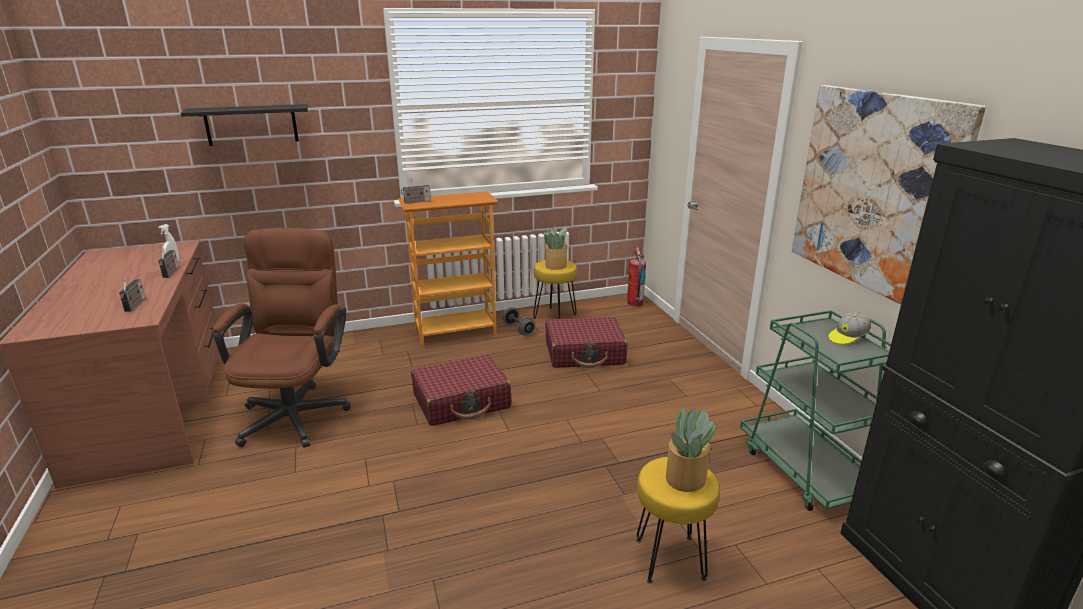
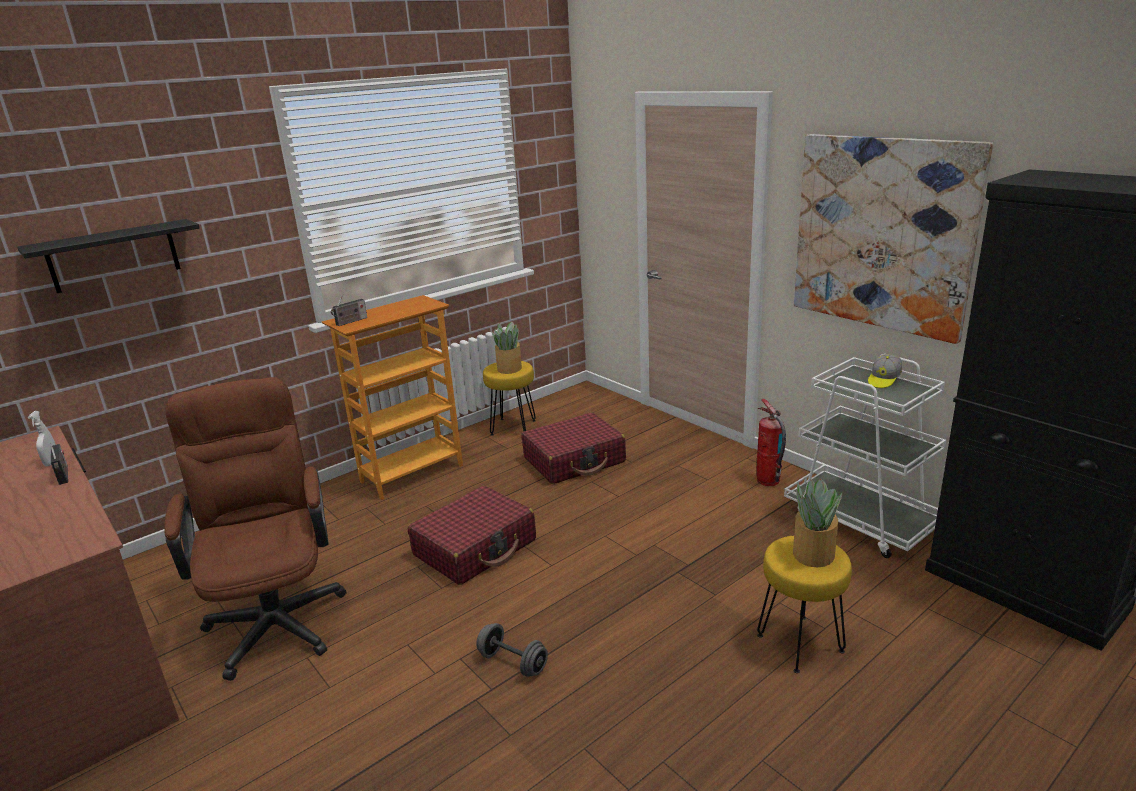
camera: 20 degrees left, 0 degrees up
radio [119,277,146,312] -> none
grey dumbbell [502,307,535,335] -> grey dumbbell moved to [476,623,548,677]
fire extinguisher [627,245,646,307] -> fire extinguisher moved to [756,399,786,486]
green cart [740,310,891,511] -> white cart [784,354,946,558]

